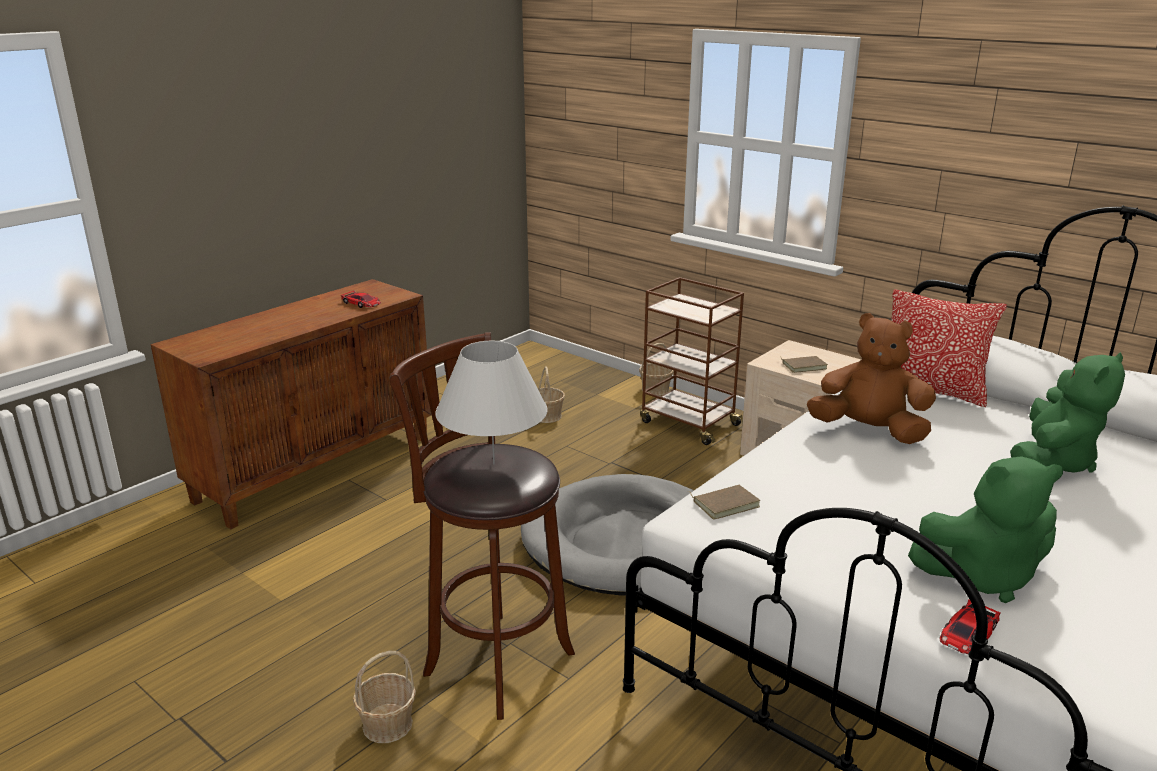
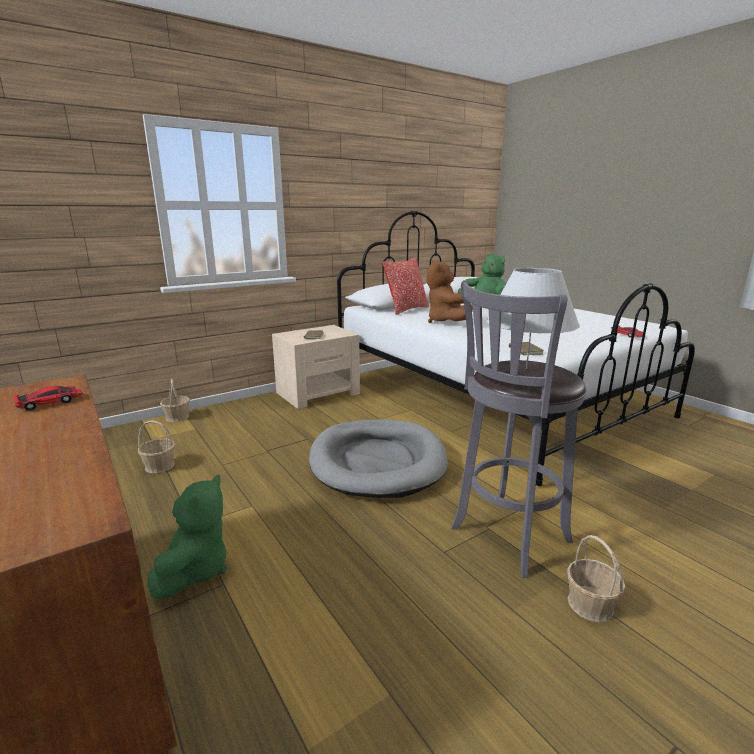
camera: 75 degrees left, 5 degrees down
brown stool [390,332,575,720] -> grey stool [451,280,586,578]
brown cart [640,277,744,445] -> none
brown plush toy [807,313,936,444] -> brown plush toy turned 45 degrees counterclockwise [427,261,473,323]
green plush toy [908,456,1063,603] -> green plush toy moved to [147,475,227,599]

